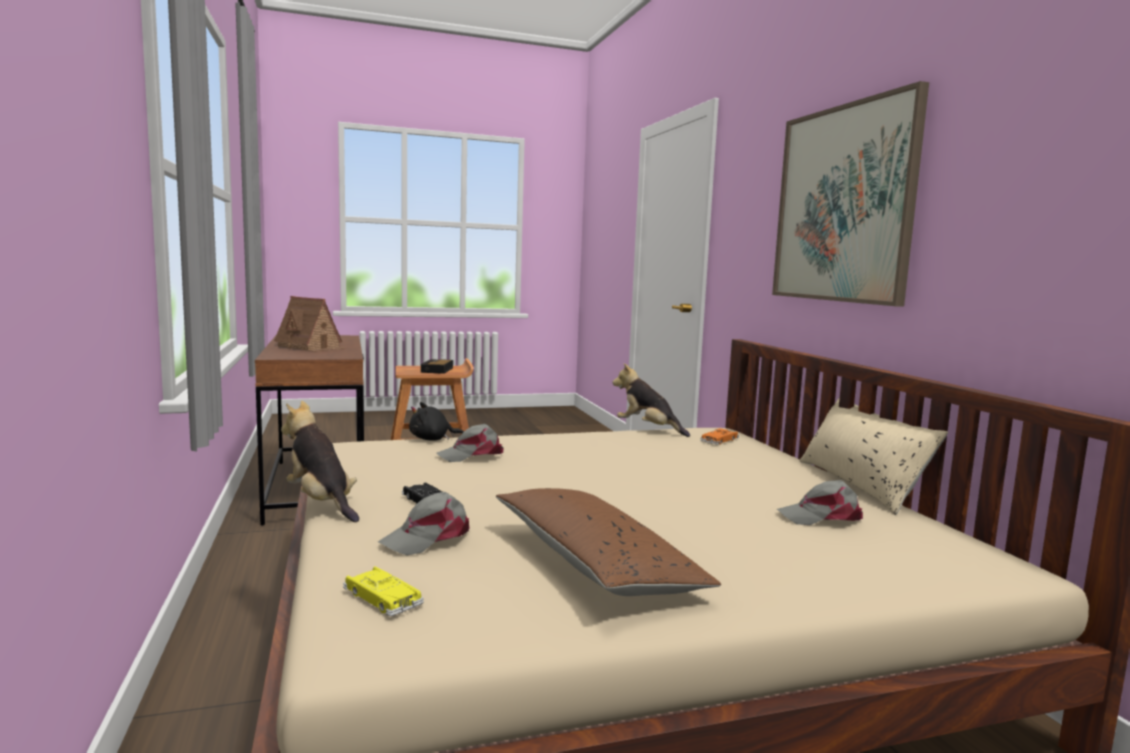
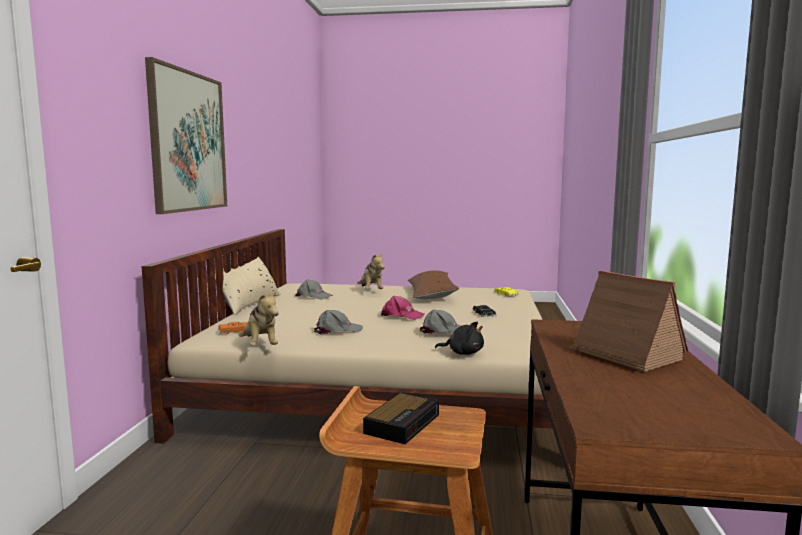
camera: 155 degrees left, 0 degrees up
plush toy [281,401,359,522] -> plush toy moved to [357,252,384,289]
grey cap [378,492,470,556] -> grey cap moved to [314,310,363,335]
none -> pink cap [381,296,425,320]

